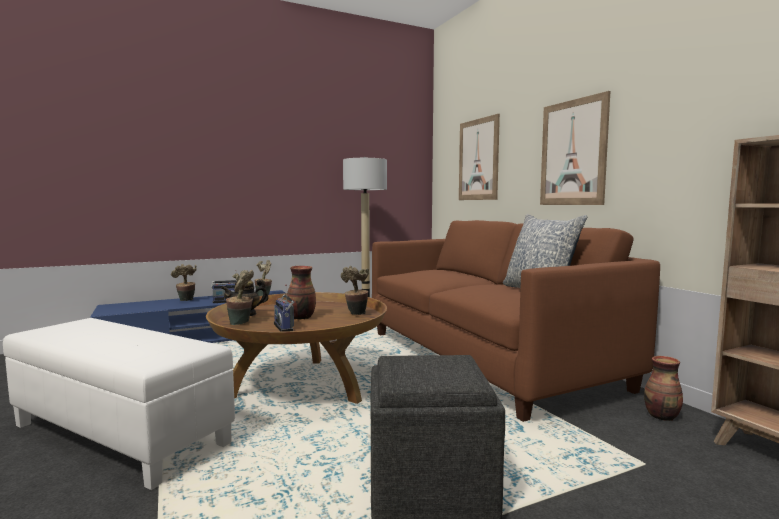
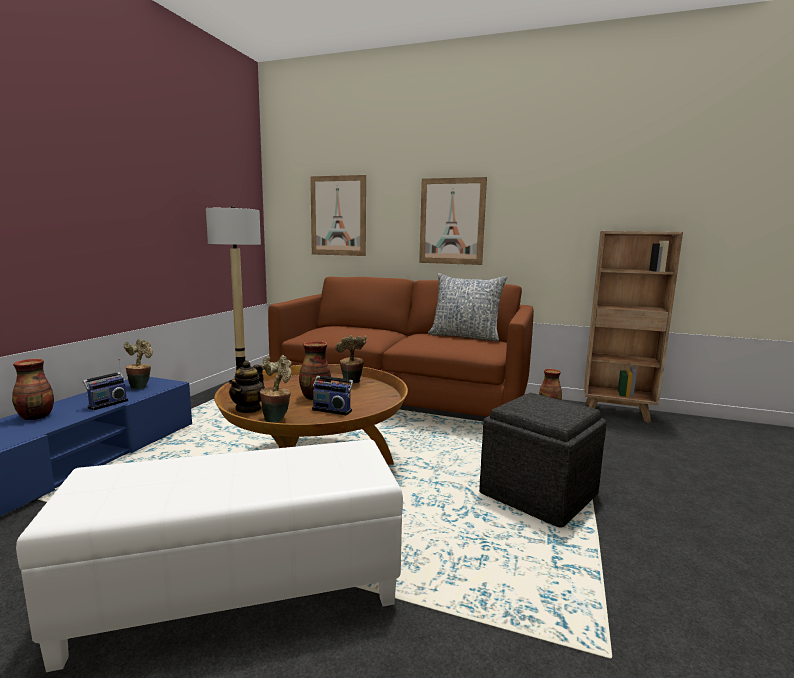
camera: 45 degrees left, 5 degrees up
potted plant [171,264,197,301] -> vase [12,359,54,420]

